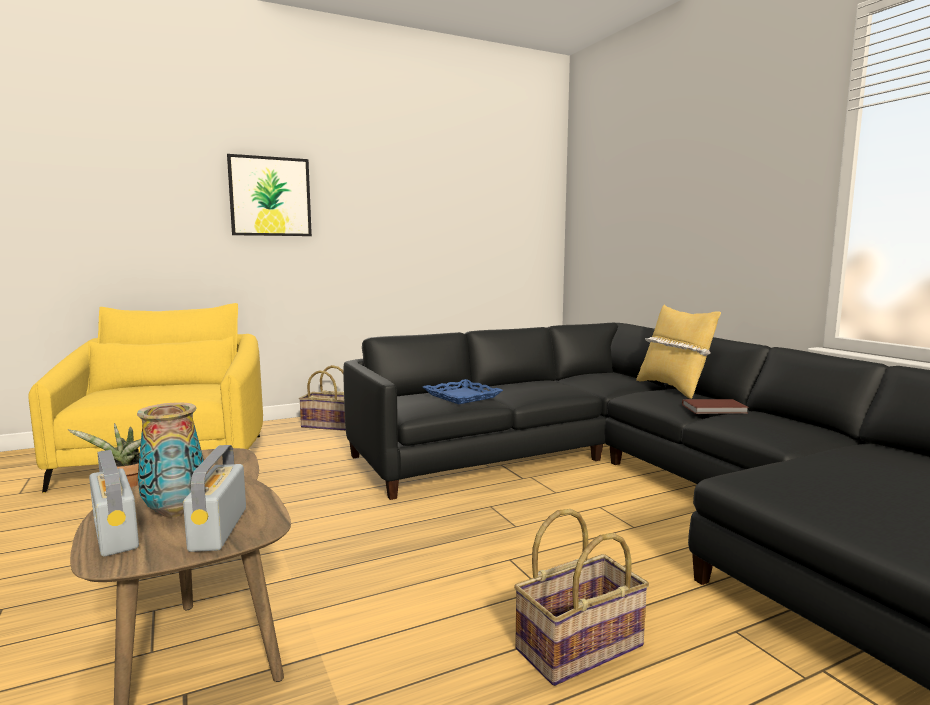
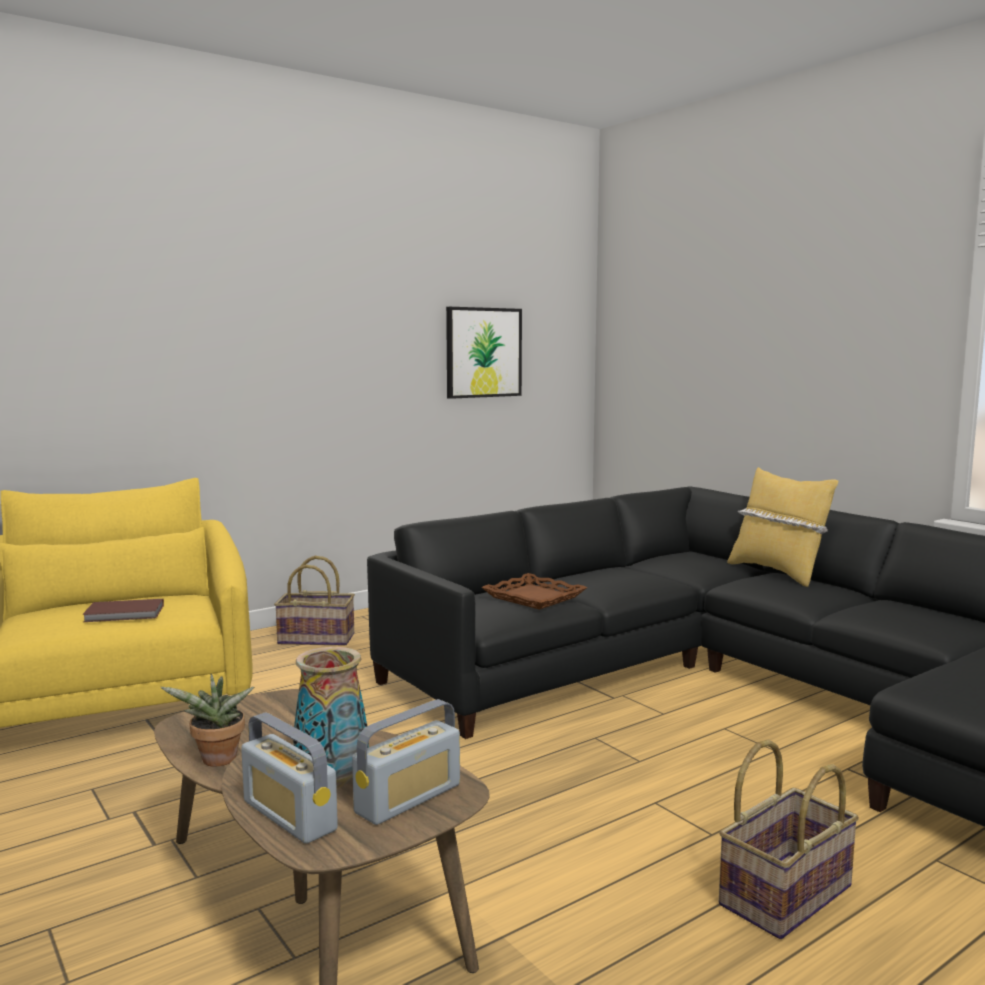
camera: 10 degrees left, 0 degrees up
radio [183,445,246,552] -> radio turned 120 degrees counterclockwise [352,699,460,825]
picture [227,154,312,236] -> picture moved to [446,307,522,399]
blue tray [423,379,503,404] -> brown tray [481,573,587,610]
brown book [682,399,749,414] -> brown book moved to [82,599,164,622]

